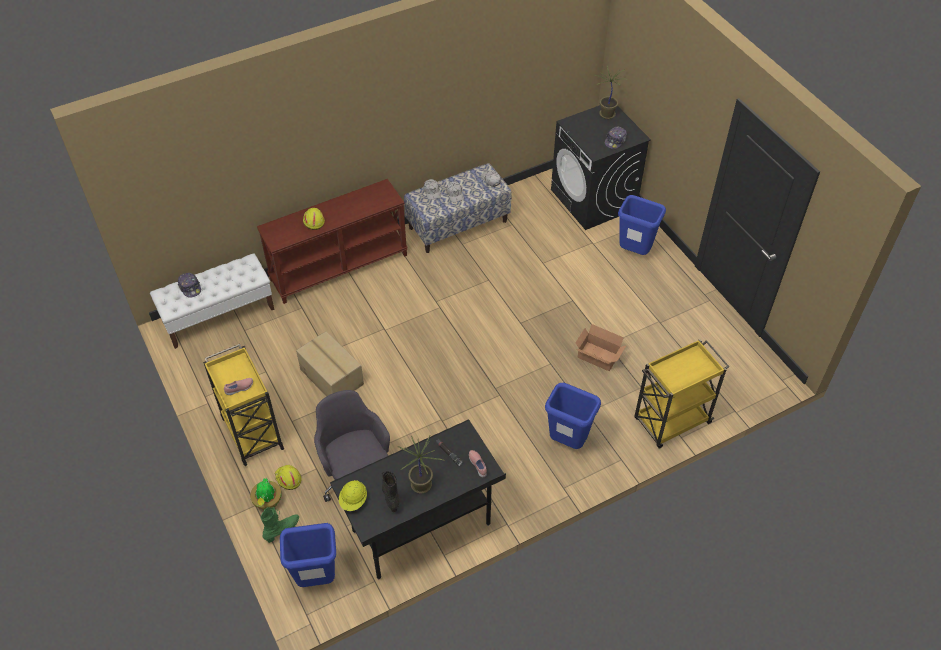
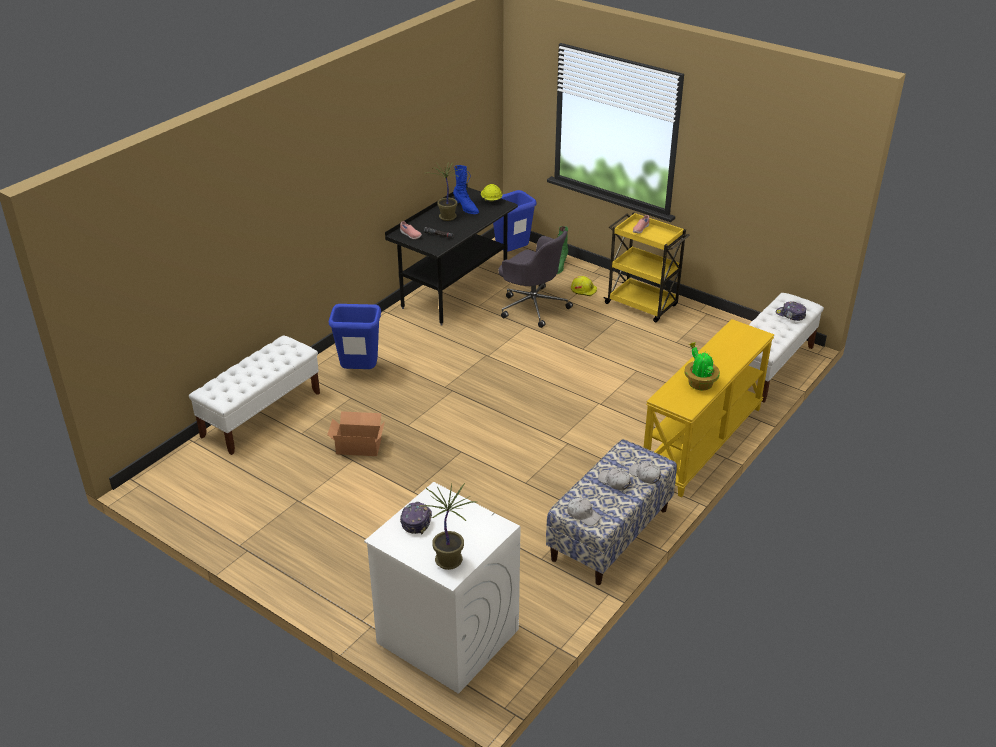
camera: 155 degrees right, 15 degrees down
potted plant [250,478,282,510] -> potted plant moved to [684,342,720,390]
brown console table [257,179,408,304] -> yellow console table [644,319,774,497]
cardboard box [296,331,364,397] -> none
yellow hard hat [303,208,325,230] -> none
black boot [382,471,399,512] -> blue boot [453,165,479,214]
black washing machine [551,105,651,230] -> white washing machine [364,482,521,694]
blue trash can [618,195,666,255] -> none
yellow cart [634,339,729,448] -> white bench [189,335,320,455]

